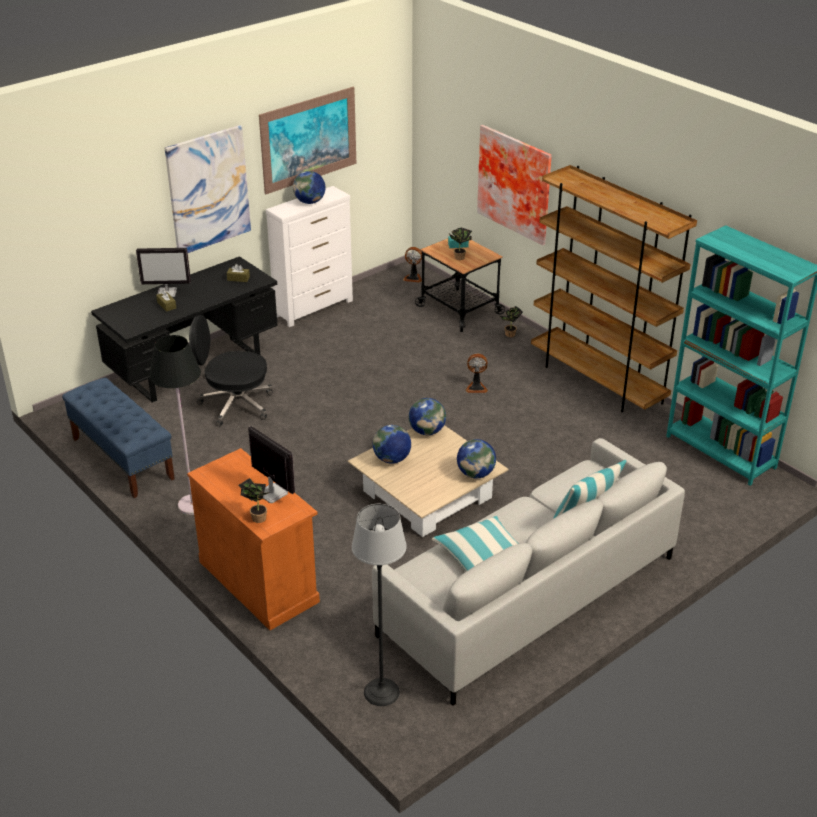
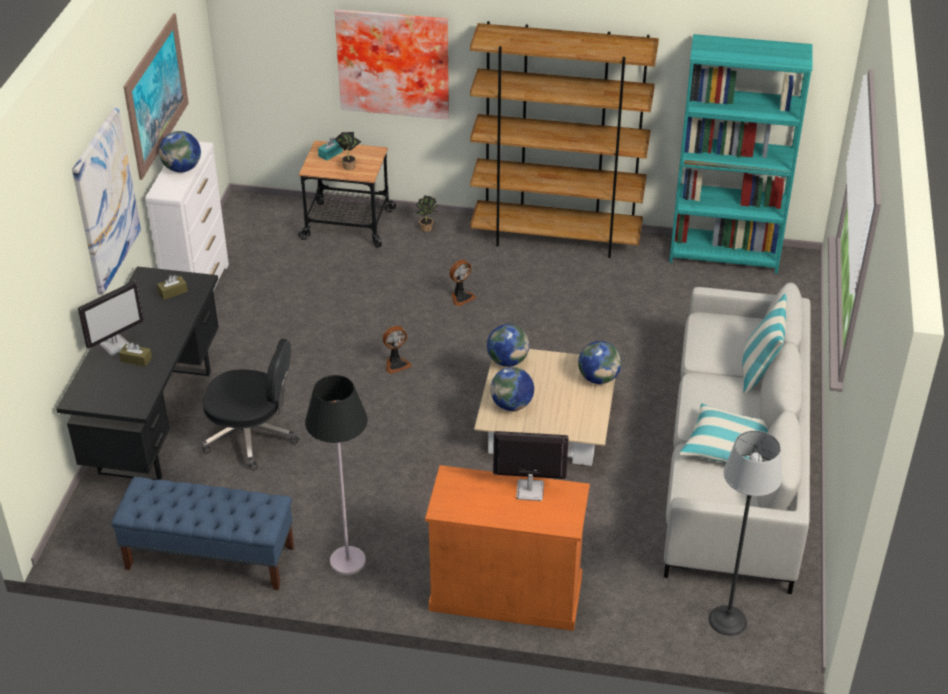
camera: 40 degrees left, 5 degrees up
black office chair [189,315,273,427] -> black office chair turned 135 degrees counterclockwise [202,339,299,470]
potted plant [239,478,269,523] -> none
fan [403,247,422,283] -> fan moved to [382,326,412,374]

